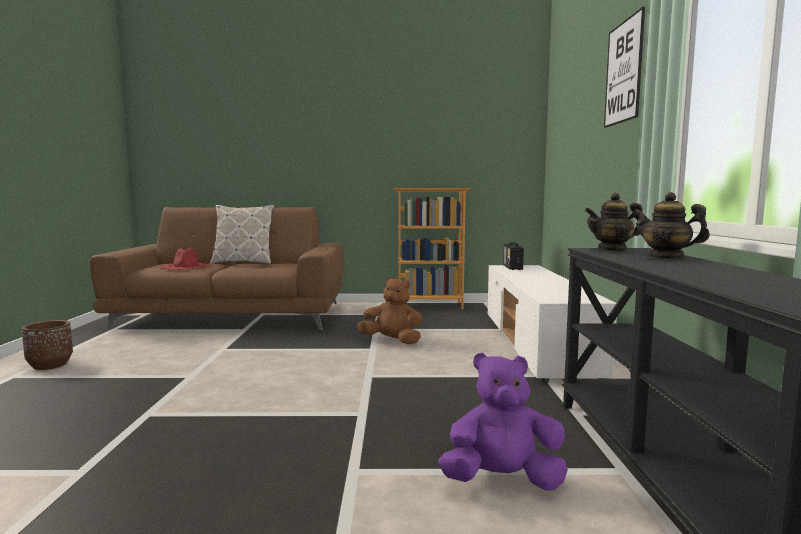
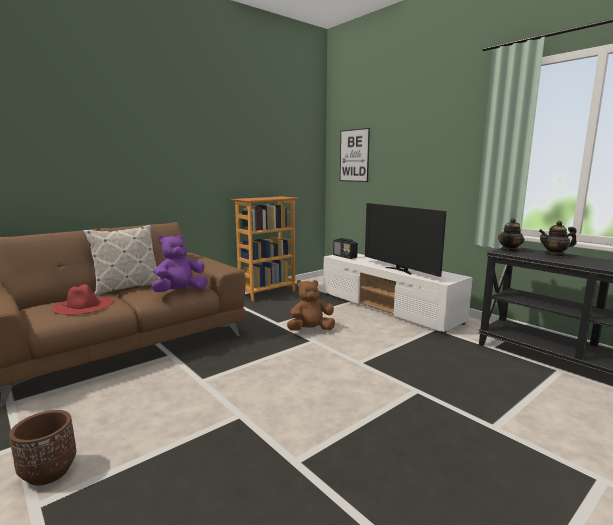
camera: 40 degrees left, 5 degrees up
purple plush toy [439,353,568,491] -> purple plush toy moved to [152,235,208,292]
picture [604,7,645,128] -> picture moved to [340,128,370,182]
none -> television [365,203,446,277]

